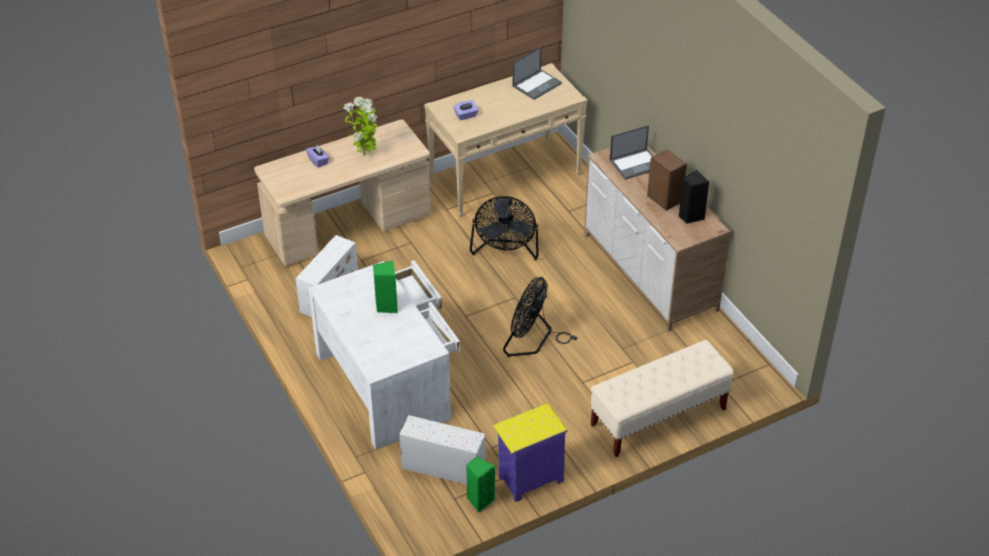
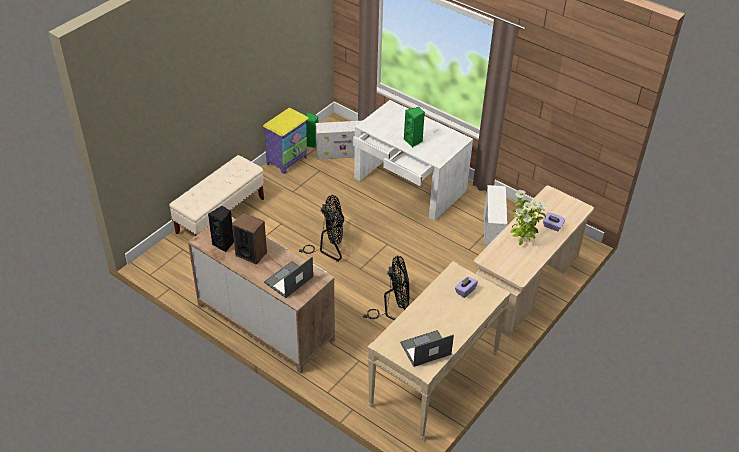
camera: 155 degrees right, 0 degrees up
black fan [470,196,539,260] -> black fan turned 105 degrees clockwise [363,255,409,320]
laptop [513,47,562,100] -> laptop turned 45 degrees clockwise [400,330,454,367]

